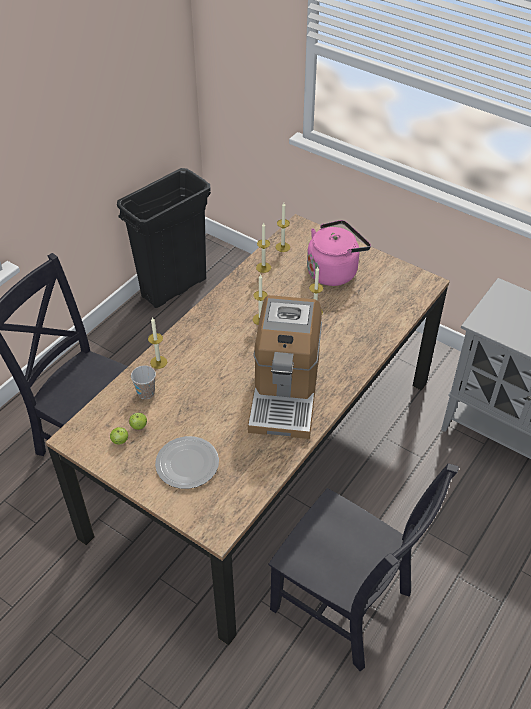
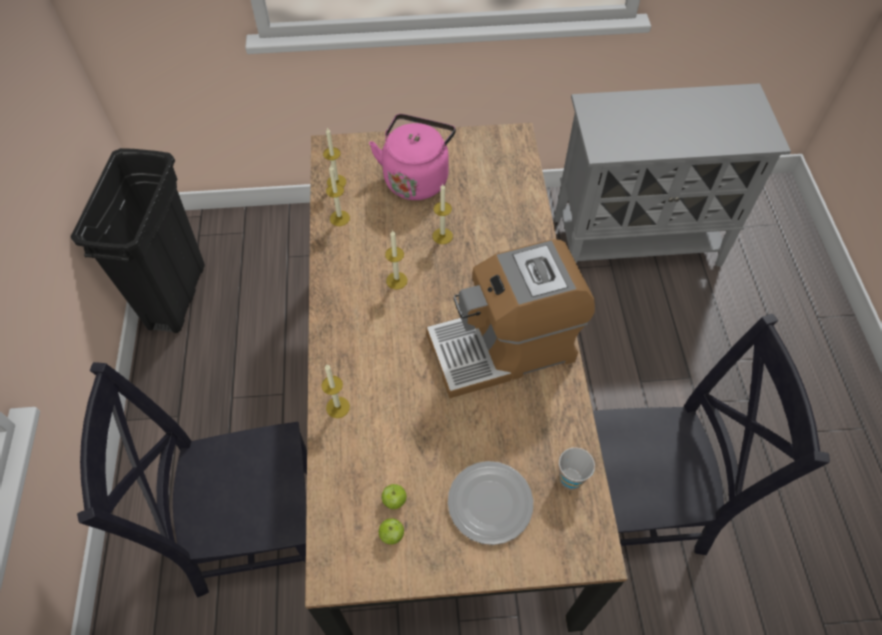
camera: 40 degrees left, 10 degrees up
cup [131,365,156,399] -> cup moved to [559,447,595,490]
coffee machine [248,295,322,439] -> coffee machine turned 105 degrees clockwise [426,240,595,398]

